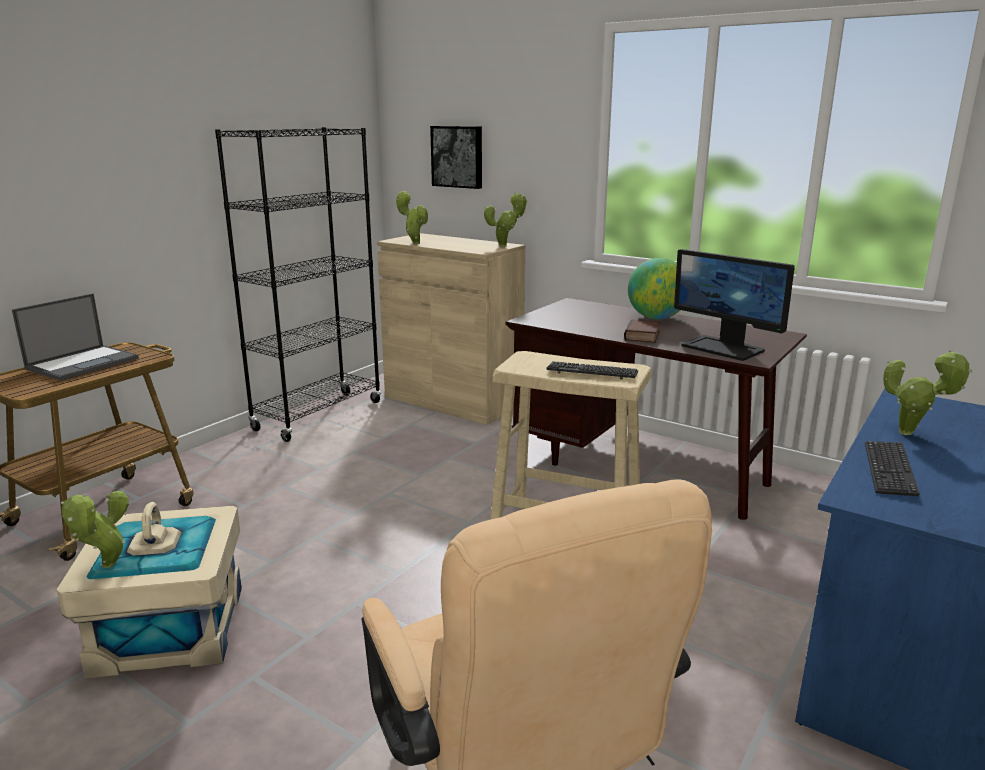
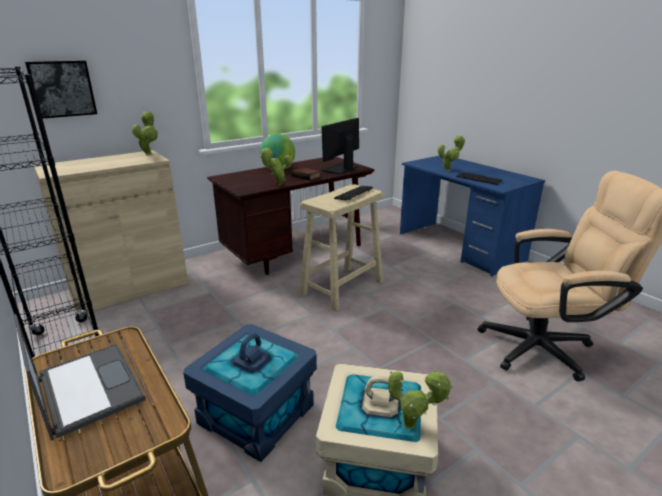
camera: 70 degrees left, 5 degrees up
potted plant [396,191,428,244] -> potted plant moved to [260,148,293,185]
monitor [674,249,795,361] -> monitor turned 150 degrees clockwise [321,118,359,174]
none -> blue storage box [183,324,317,462]

